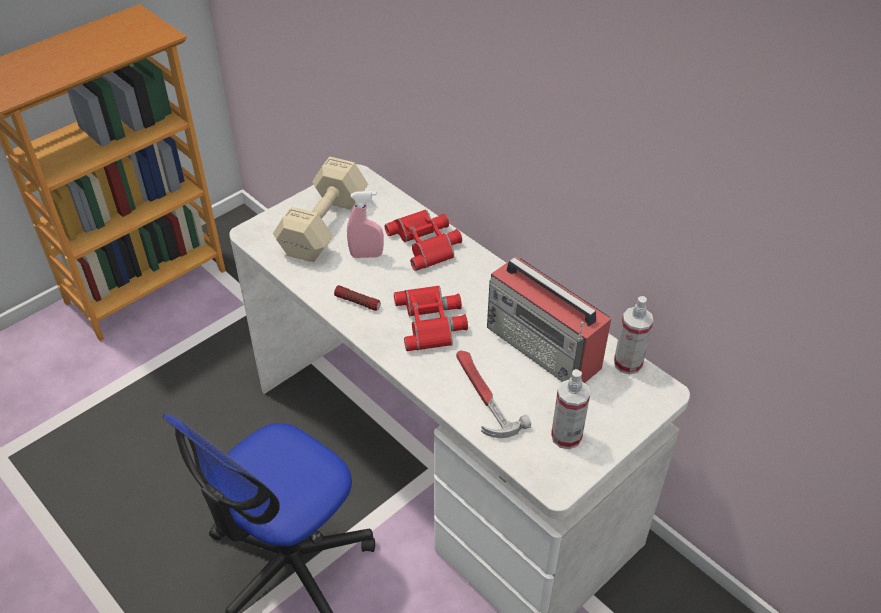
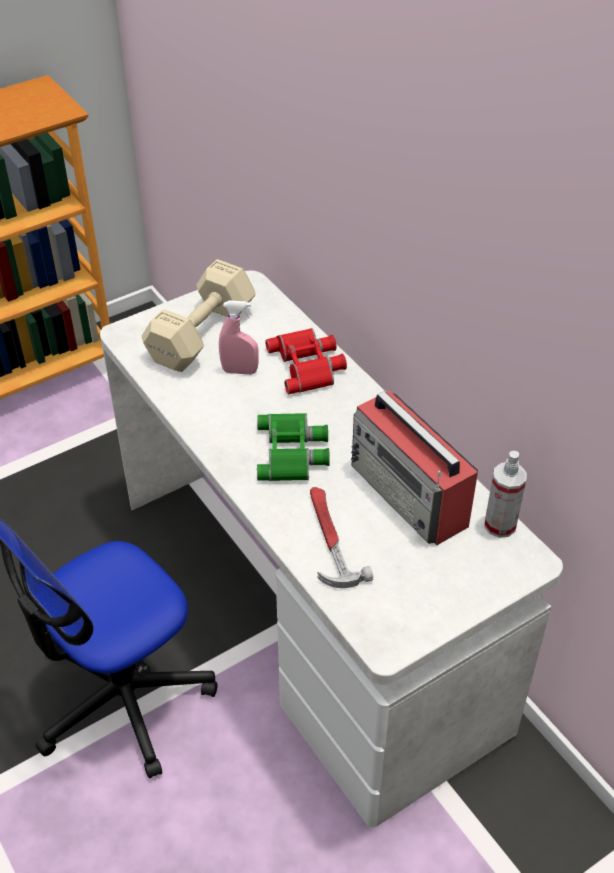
camera: 10 degrees right, 0 degrees up
flashlight [334,285,381,311] -> none
red binoculars [394,286,468,351] -> green binoculars [257,413,330,481]
spray bottle [551,369,590,449] -> none

